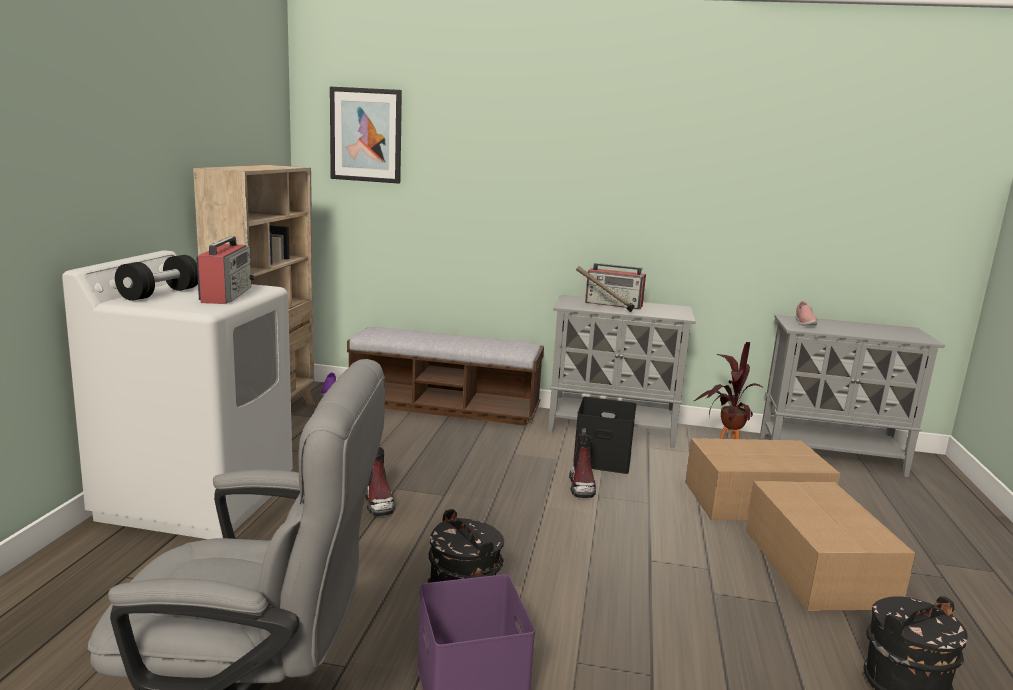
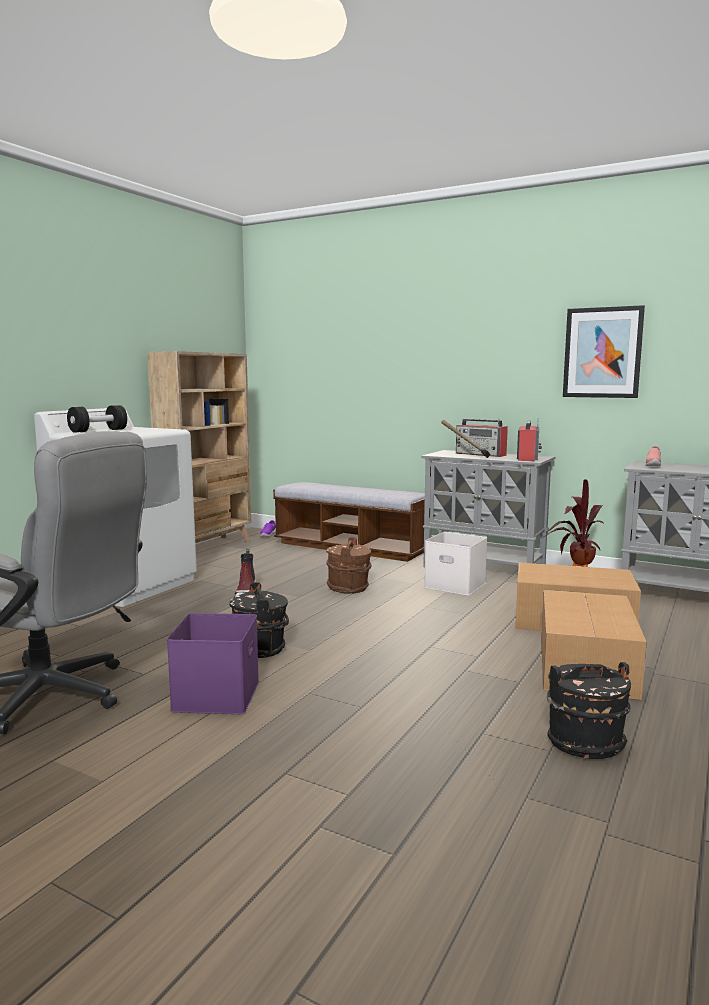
camera: 20 degrees right, 5 degrees down
radio [196,233,255,304] -> radio moved to [517,418,542,461]
picture [330,87,402,184] -> picture moved to [563,305,645,398]
boot [569,429,596,498] -> none
black storage box [574,396,637,474] -> white storage box [424,532,487,596]
none -> brown bucket [326,537,371,594]

